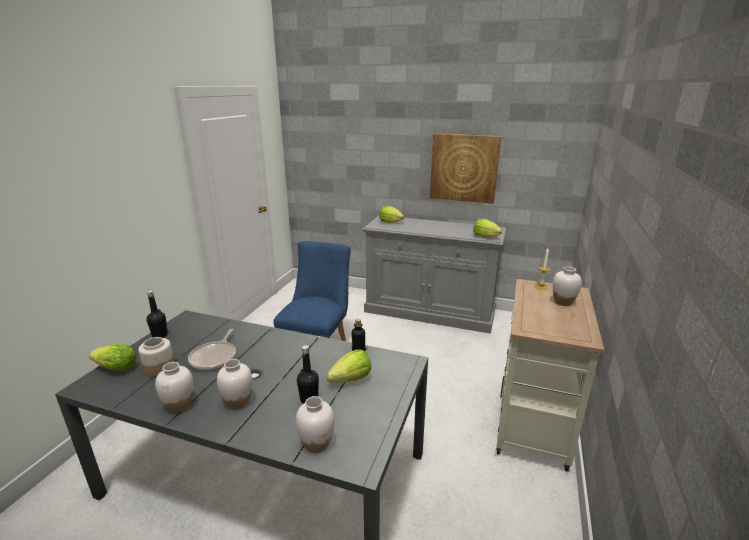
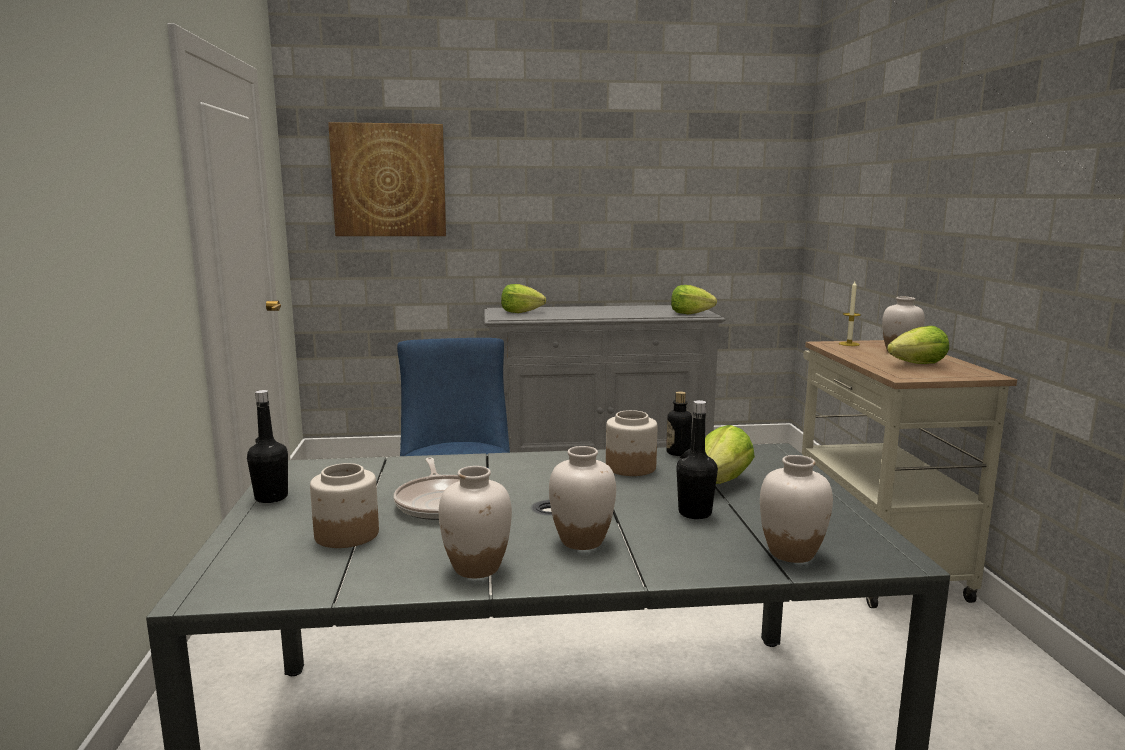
camera: 25 degrees left, 10 degrees down
lettuce [89,344,137,372] -> lettuce moved to [887,326,949,364]
picture [430,133,502,204] -> picture moved to [328,122,446,236]
none -> jar [606,410,657,476]

